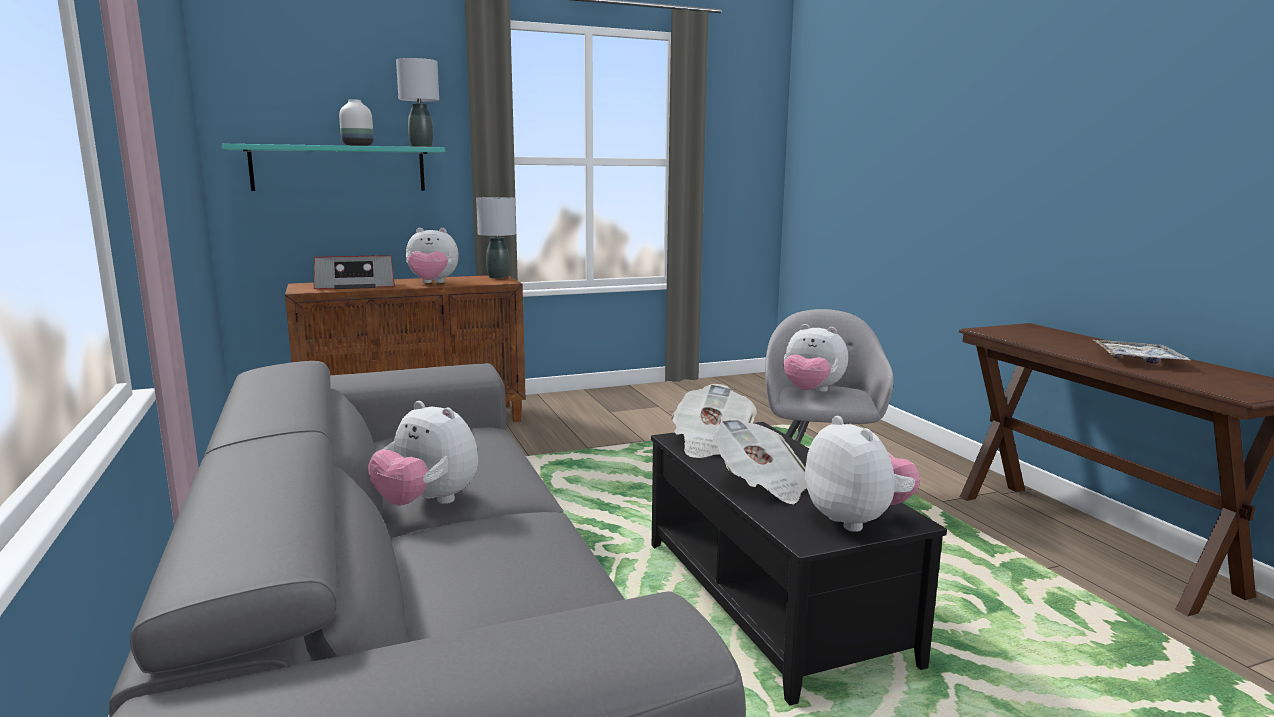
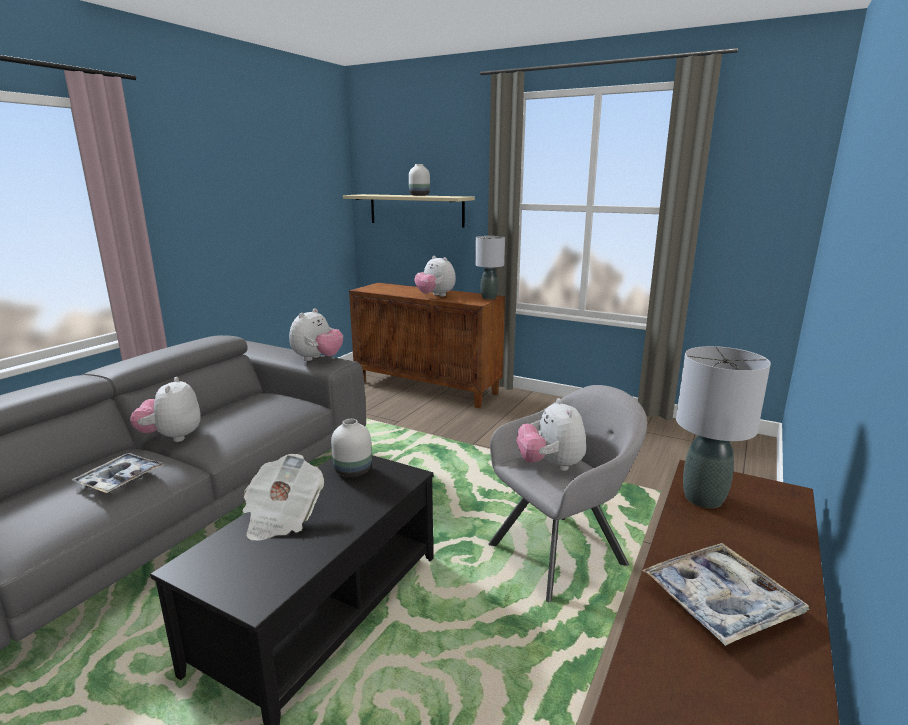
camera: 50 degrees right, 5 degrees up
turquoise shelf [222,144,445,191] -> beige shelf [343,194,475,228]
radio [314,255,395,289] -> none
grey table lamp [396,58,439,147] -> grey table lamp moved to [676,346,771,508]
newspaper [672,384,757,458] -> white vase [331,419,372,477]
plush toy [805,416,920,532] -> plush toy moved to [289,308,343,361]
none -> tray [72,453,164,493]

